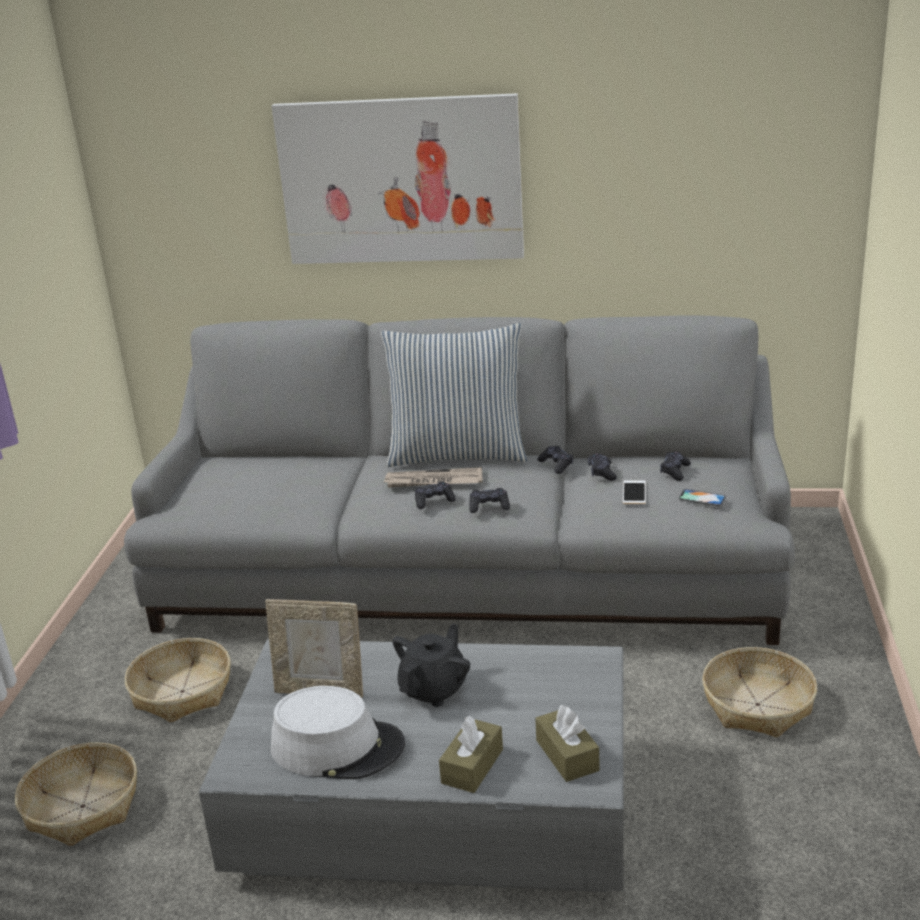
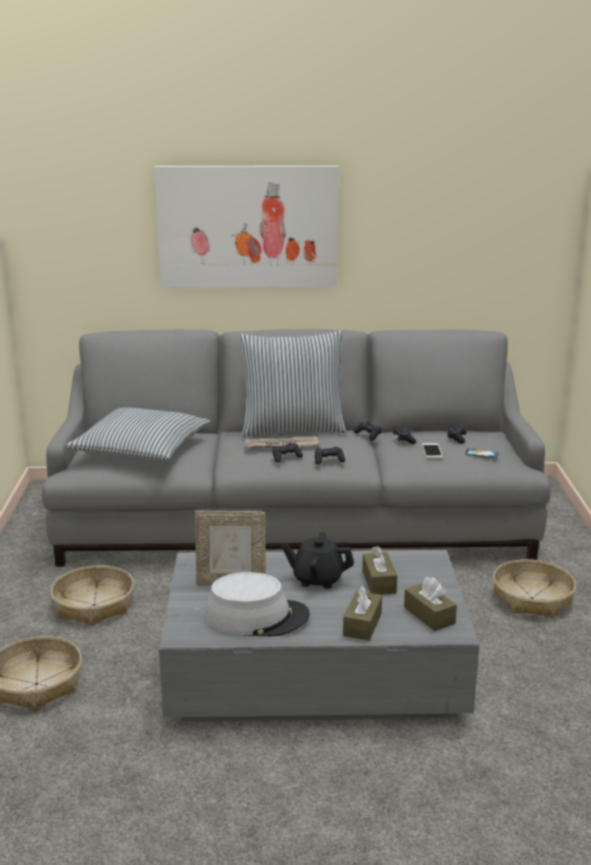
camera: 10 degrees left, 5 degrees down
black teapot [392,624,470,707] -> black teapot turned 105 degrees counterclockwise [282,532,354,589]
none -> pillow [65,407,210,461]
none -> brown tissue box [362,546,397,595]

